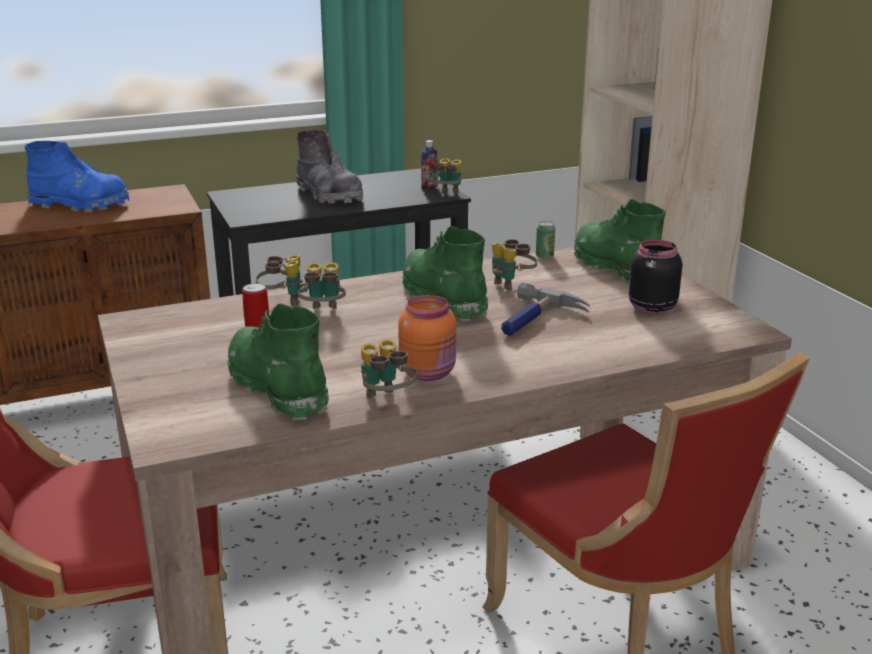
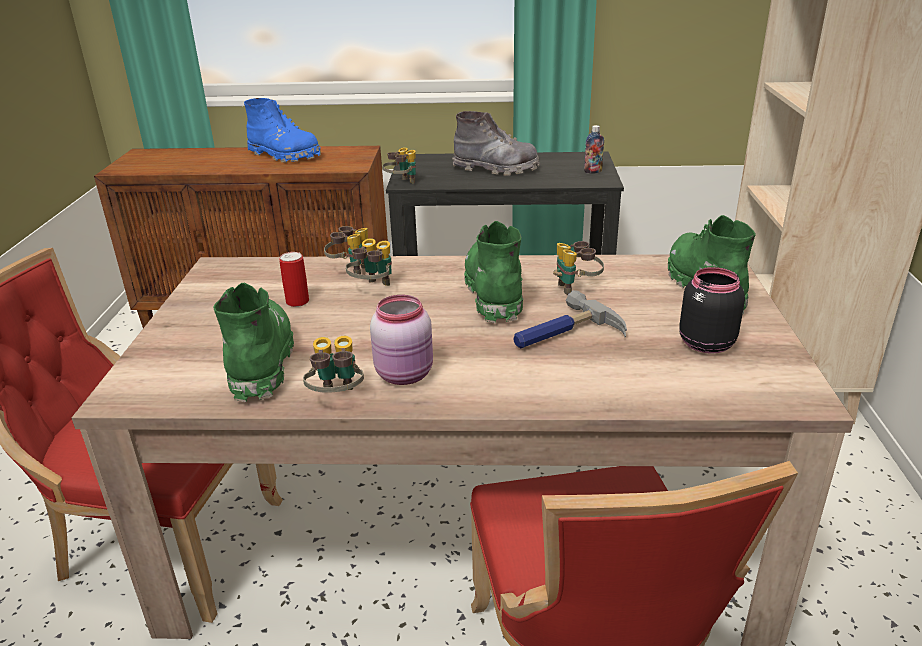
camera: 25 degrees right, 5 degrees up
grey boot [296,130,363,204] -> grey boot turned 60 degrees counterclockwise [452,111,540,176]
orange jar [398,295,456,381] -> pink jar [370,295,433,385]
binoculars [429,158,461,194] -> binoculars moved to [382,147,416,184]
can [536,221,555,259] -> none

